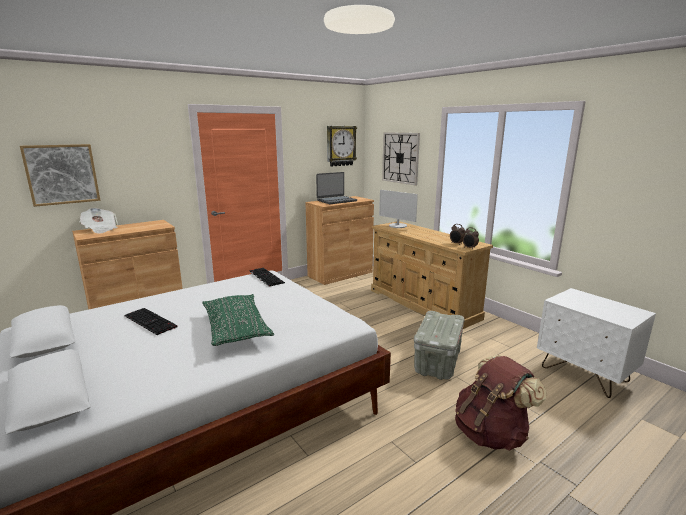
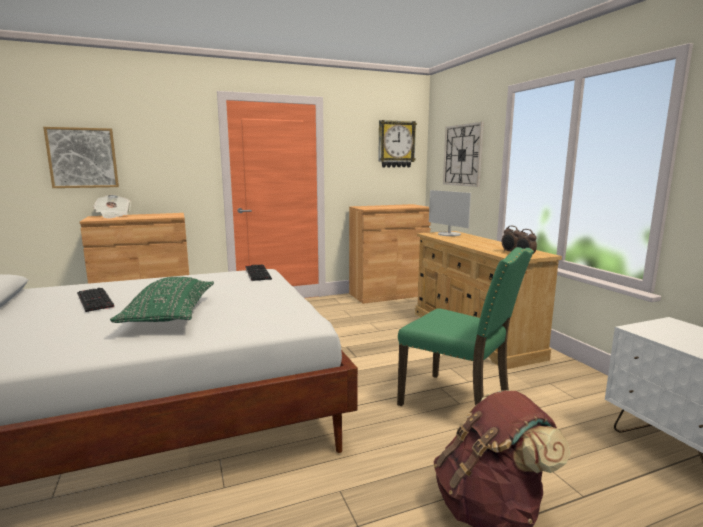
camera: 15 degrees right, 5 degrees down
laptop [316,172,357,204] -> none
grey storage box [414,311,464,380] -> green chair [397,247,534,406]

